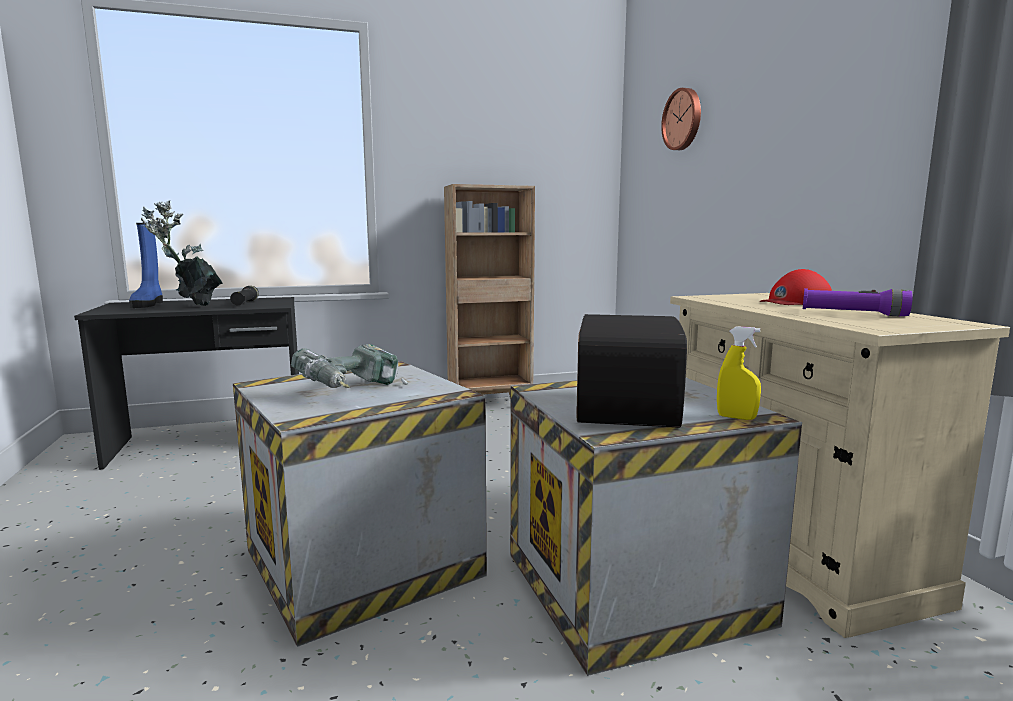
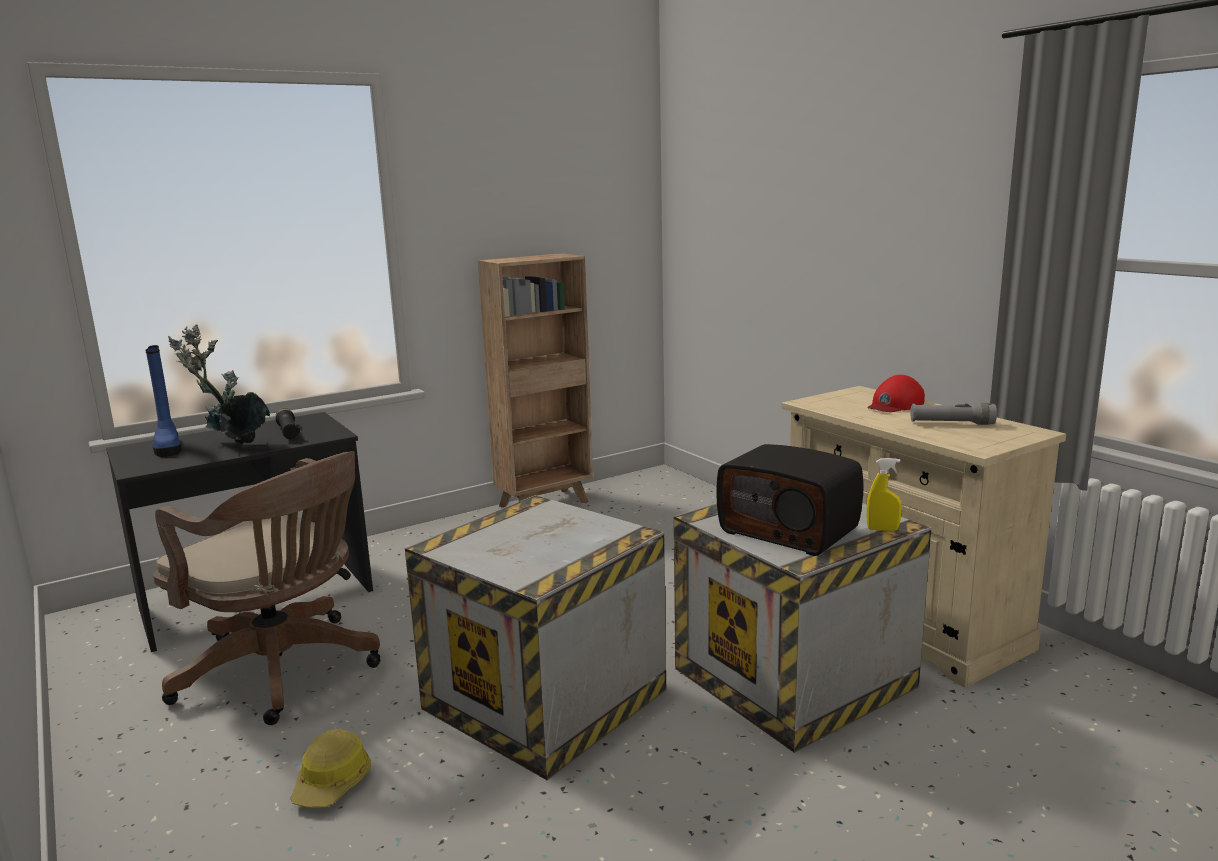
camera: 15 degrees left, 5 degrees up
power drill [291,344,408,388] -> none
radio [576,314,687,428] -> radio turned 135 degrees clockwise [716,444,863,556]
wall clock [661,88,701,150] -> none
purple flashlight [803,288,913,316] -> grey flashlight [911,403,997,425]
none -> brown office chair [153,451,381,725]
none -> hard hat [291,729,371,807]

